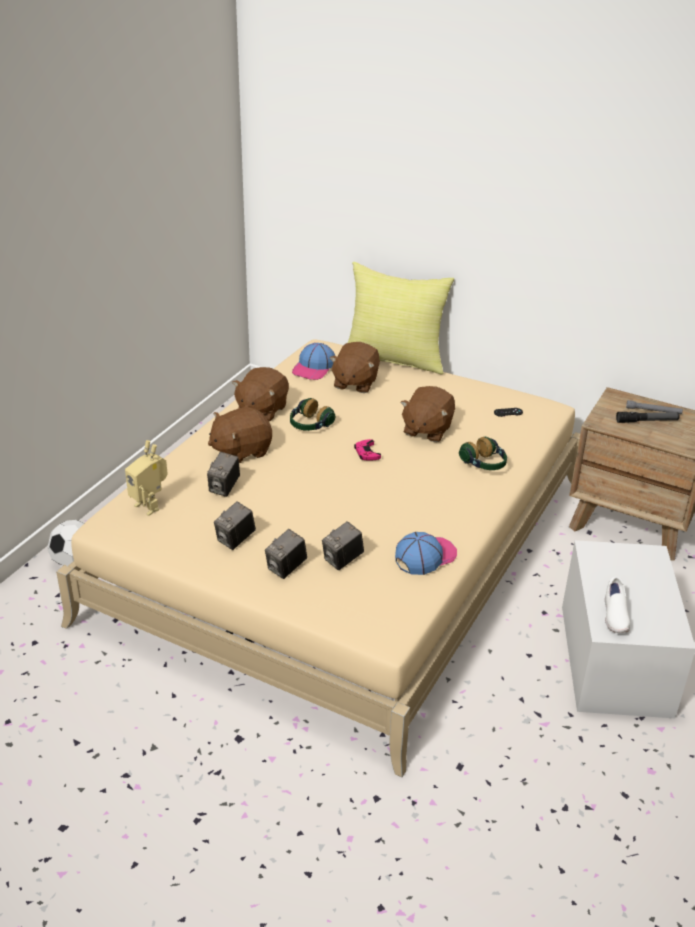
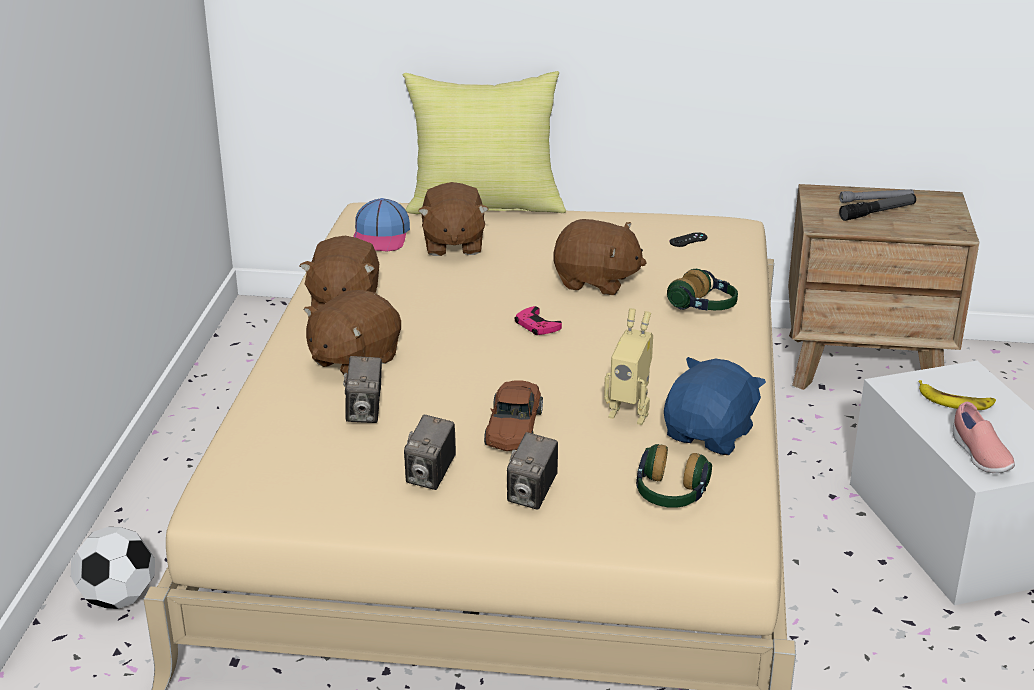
camera: 20 degrees left, 5 degrees down
toy robot [125,440,168,516] -> toy robot moved to [604,308,653,425]
headphones [290,398,335,431] -> headphones moved to [636,444,712,508]
camera [322,521,364,570] -> none
cap [395,532,457,575] -> blue plush toy [664,357,766,455]
brown plush toy [400,386,455,442] -> brown plush toy turned 75 degrees counterclockwise [553,219,647,295]
white shoe [605,577,630,633] -> pink shoe [952,402,1015,473]
none -> brown toy car [484,380,543,451]
none -> banana [918,380,996,410]

